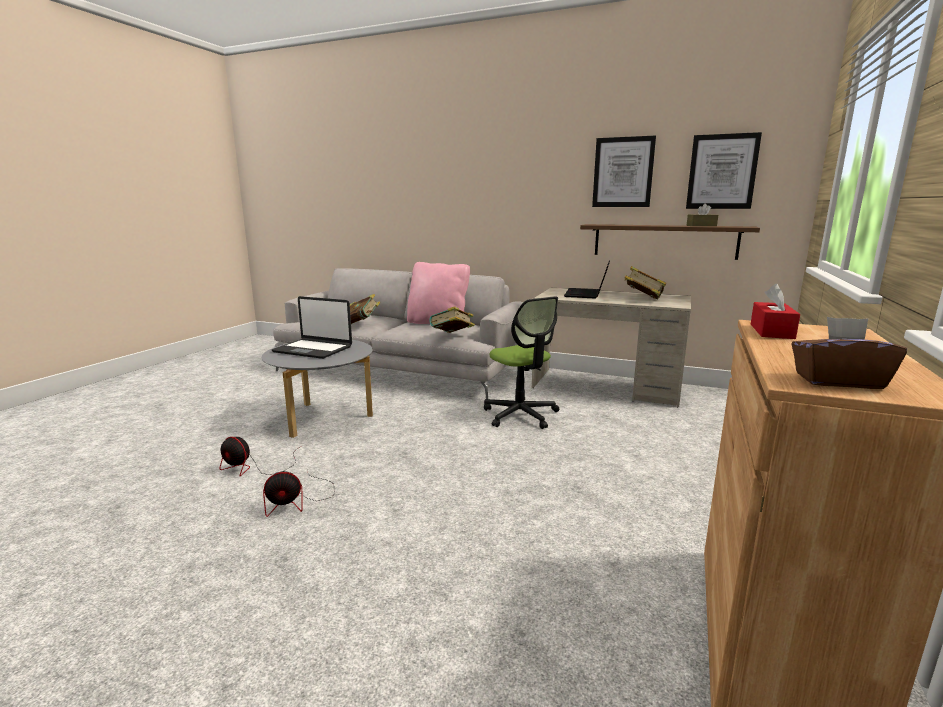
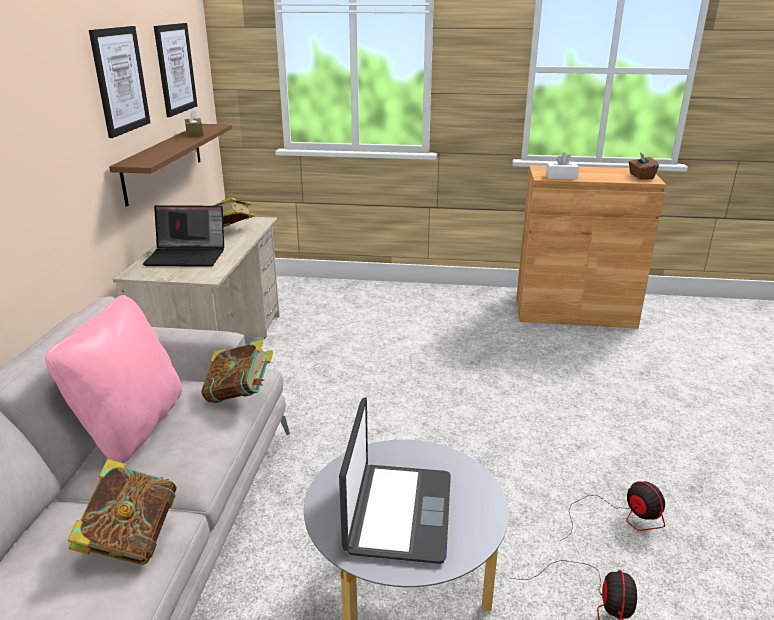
camera: 105 degrees left, 10 degrees up
office chair [484,296,559,429] -> none
red tissue box [751,284,800,339] -> white tissue box [546,152,579,179]

